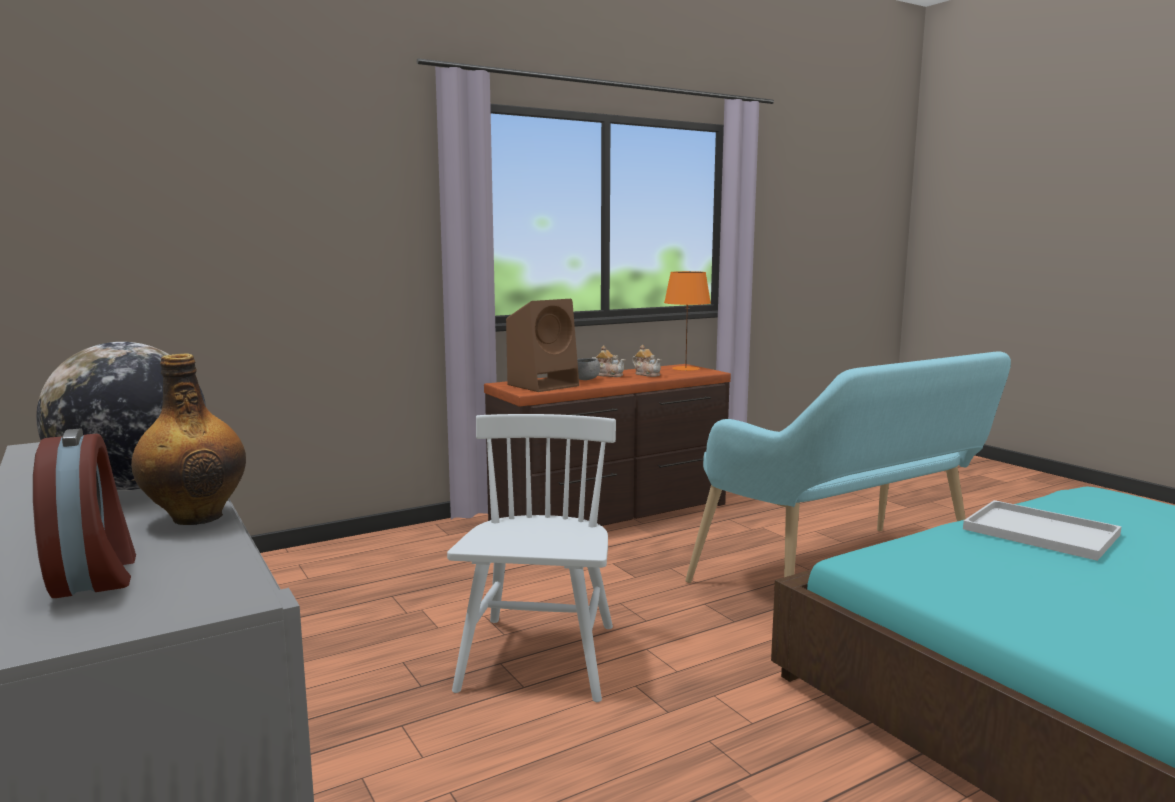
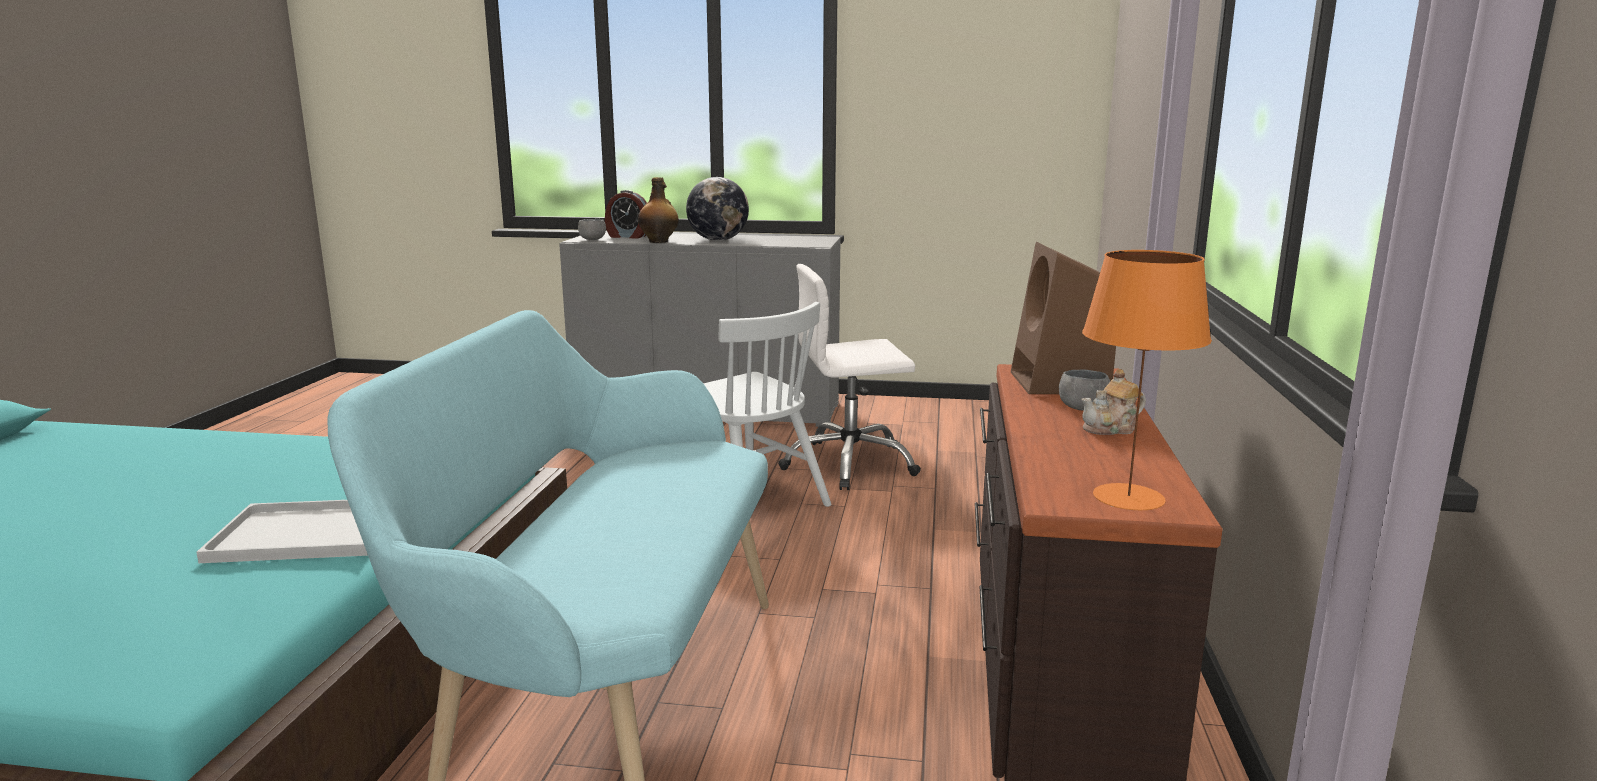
camera: 130 degrees right, 5 degrees up
teapot [632,345,661,377] -> none
none -> grey bowl [578,219,606,240]
none -> white office chair [778,264,921,490]

